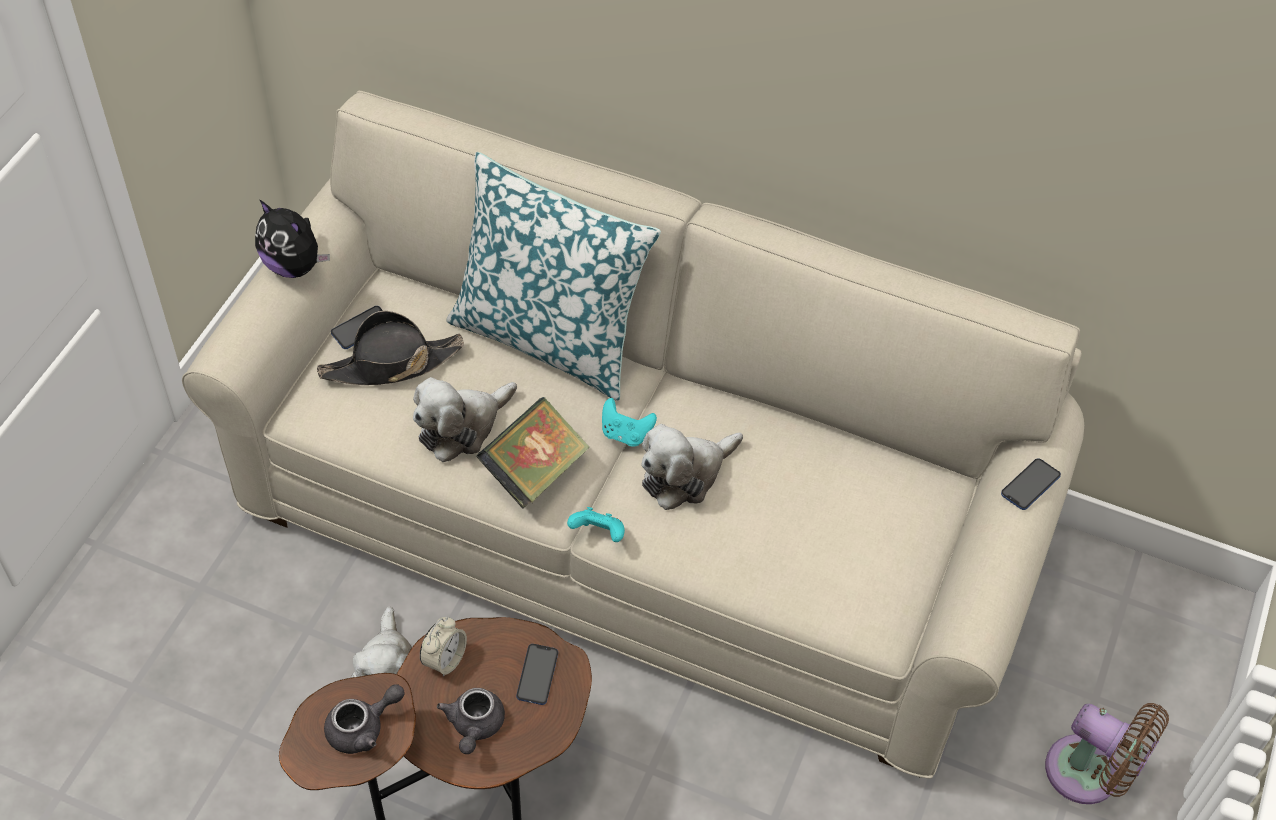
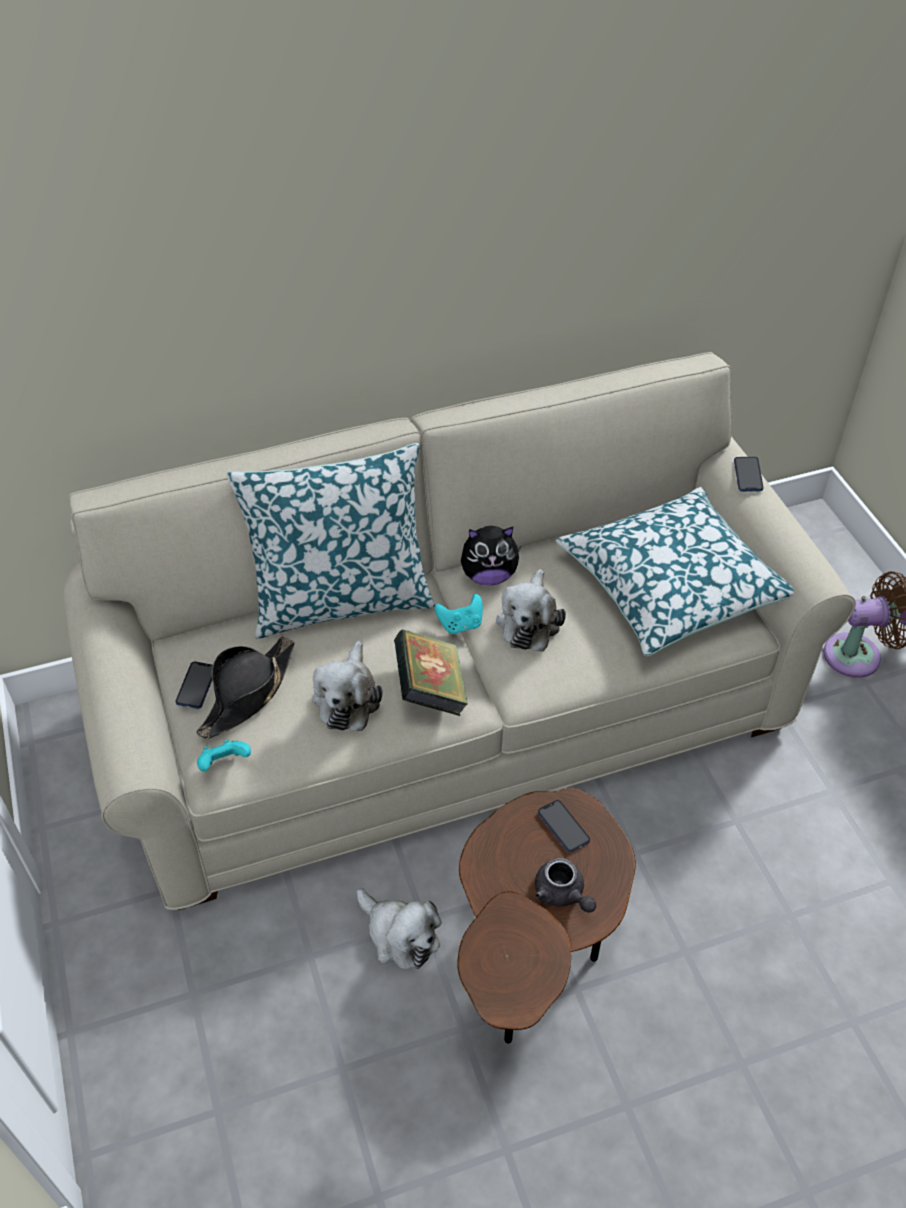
camera: 40 degrees left, 5 degrees down
plush toy [255,200,330,278] -> plush toy moved to [461,526,522,586]
grey teapot [324,684,405,754] -> none
alarm clock [420,617,467,677] -> none
turquoise game controller [567,507,625,542] -> turquoise game controller moved to [197,740,251,771]
none -> pillow [556,487,794,656]

